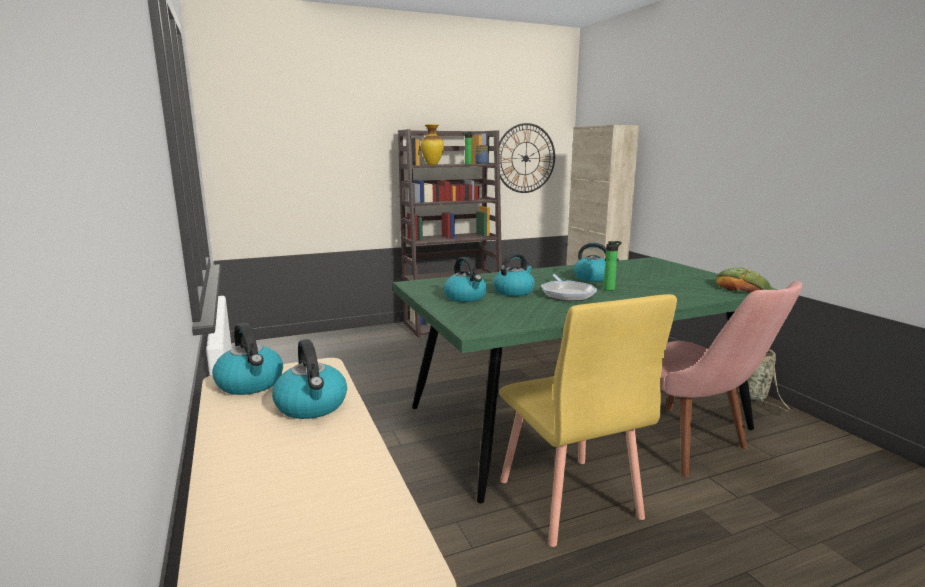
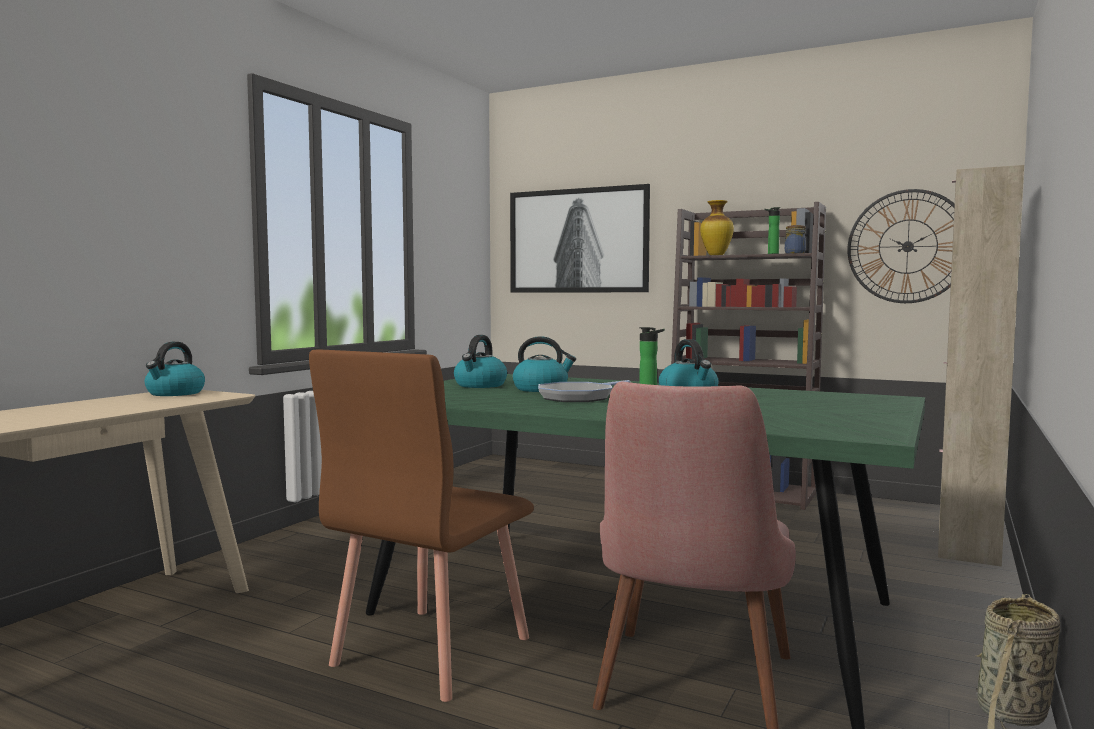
camera: 50 degrees right, 10 degrees down
kettle [272,339,347,419] -> none
yellow chair [499,294,677,547] -> brown chair [309,350,534,702]
bread [716,267,773,292] -> none
none -> picture [510,184,650,292]

